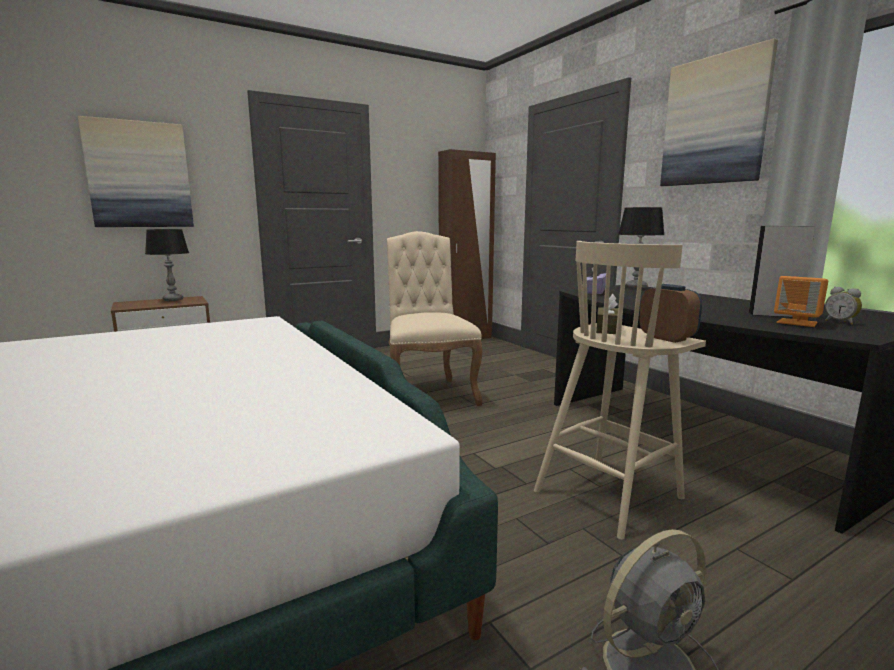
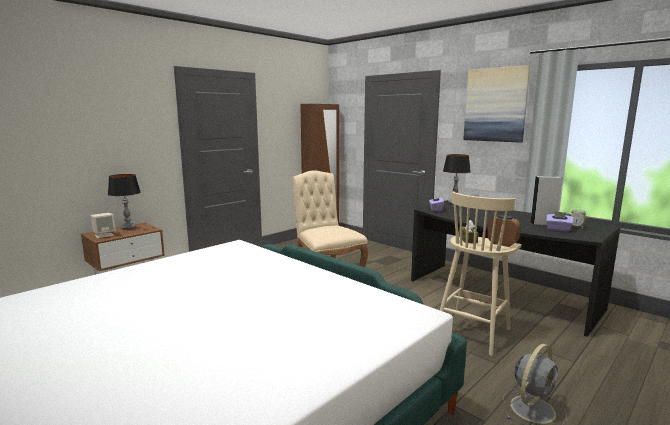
camera: 15 degrees left, 0 degrees up
picture [78,116,194,227] -> none
orange speaker [774,276,828,327] -> purple tissue box [546,211,573,232]
none -> beige speaker [91,213,115,238]

